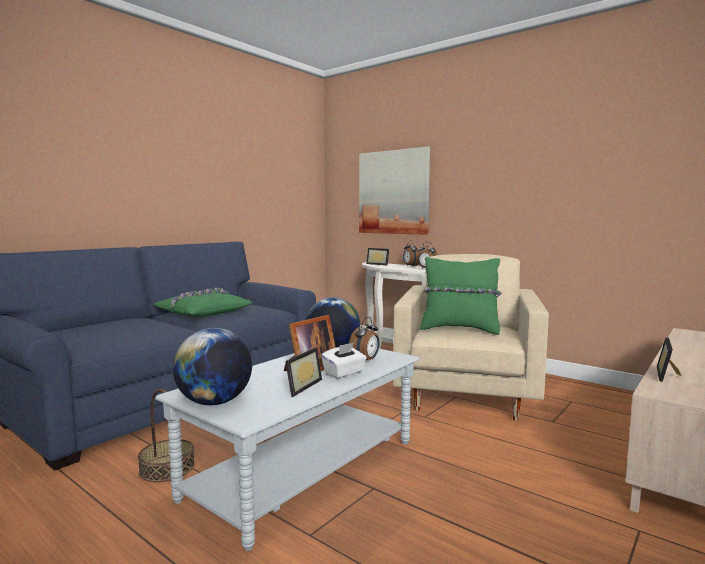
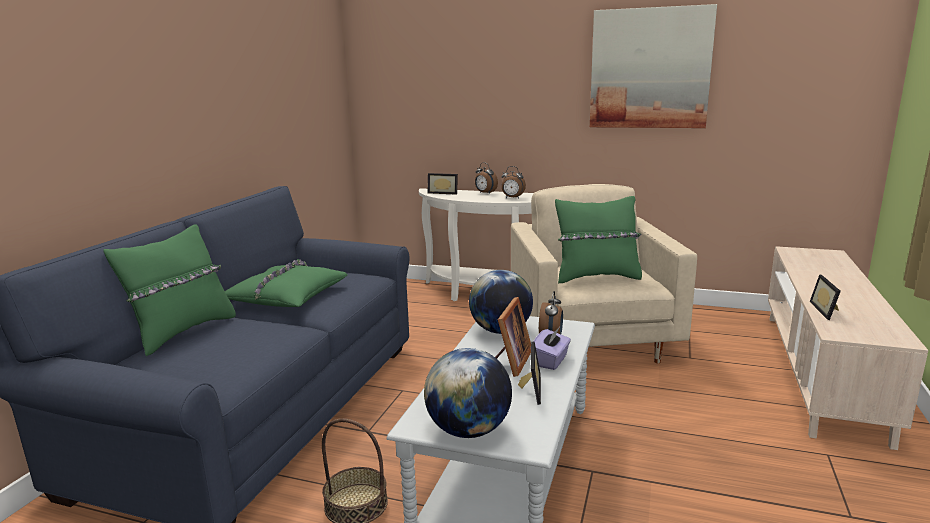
camera: 20 degrees left, 10 degrees up
white tissue box [321,342,367,379] -> purple tissue box [533,327,571,370]
picture [359,147,430,235] -> picture moved to [590,4,717,128]
none -> green pillow [103,224,236,356]

